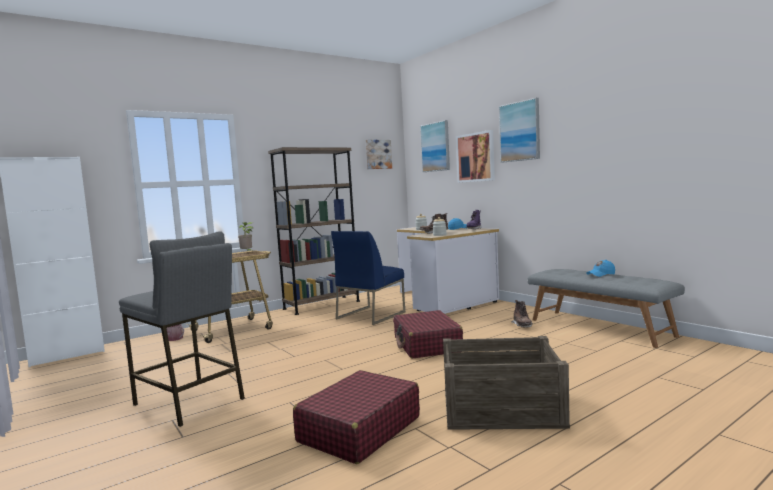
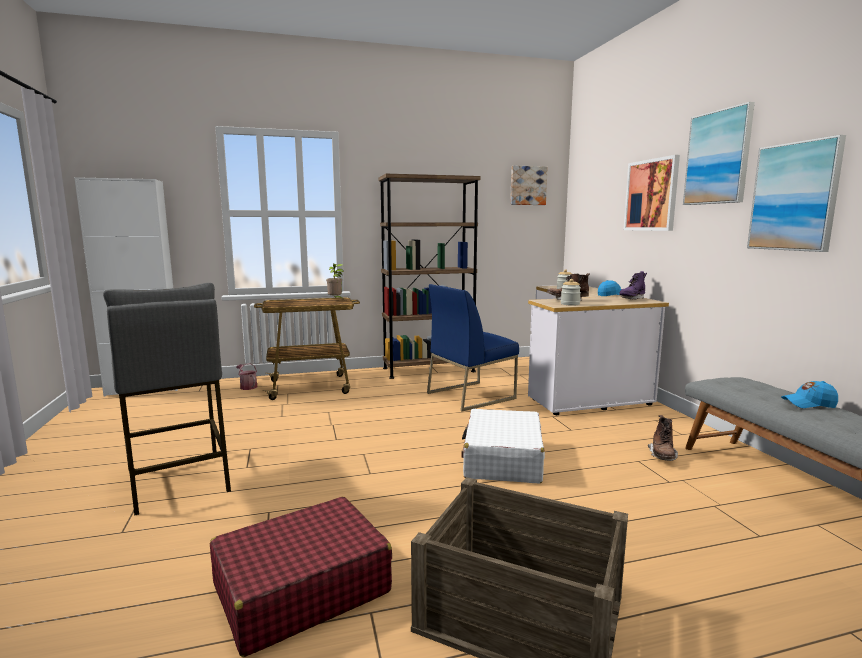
camera: 20 degrees right, 5 degrees up
red suitcase [393,310,463,359] -> white suitcase [461,409,545,483]
picture [420,120,450,172] -> picture moved to [747,135,846,252]

